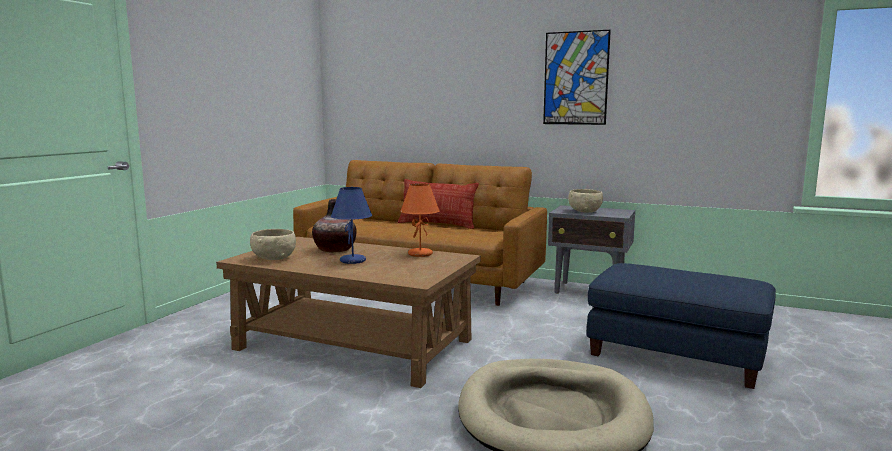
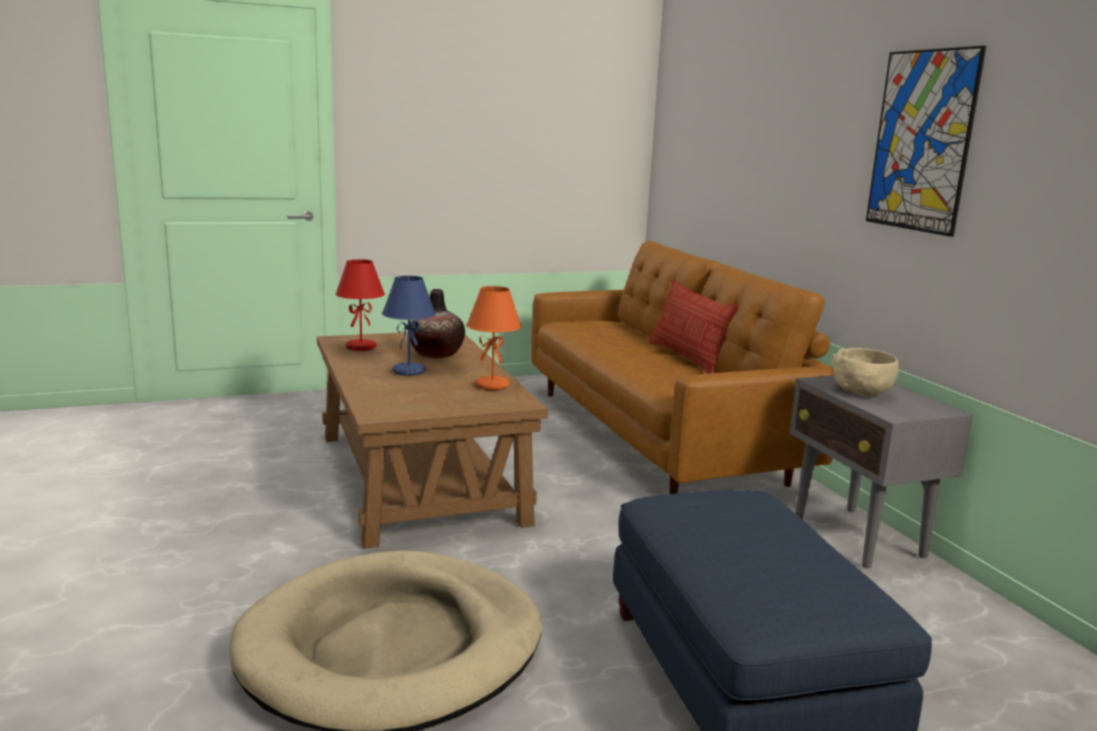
camera: 45 degrees right, 5 degrees up
beige bowl [250,229,296,260] -> red table lamp [335,259,385,351]

